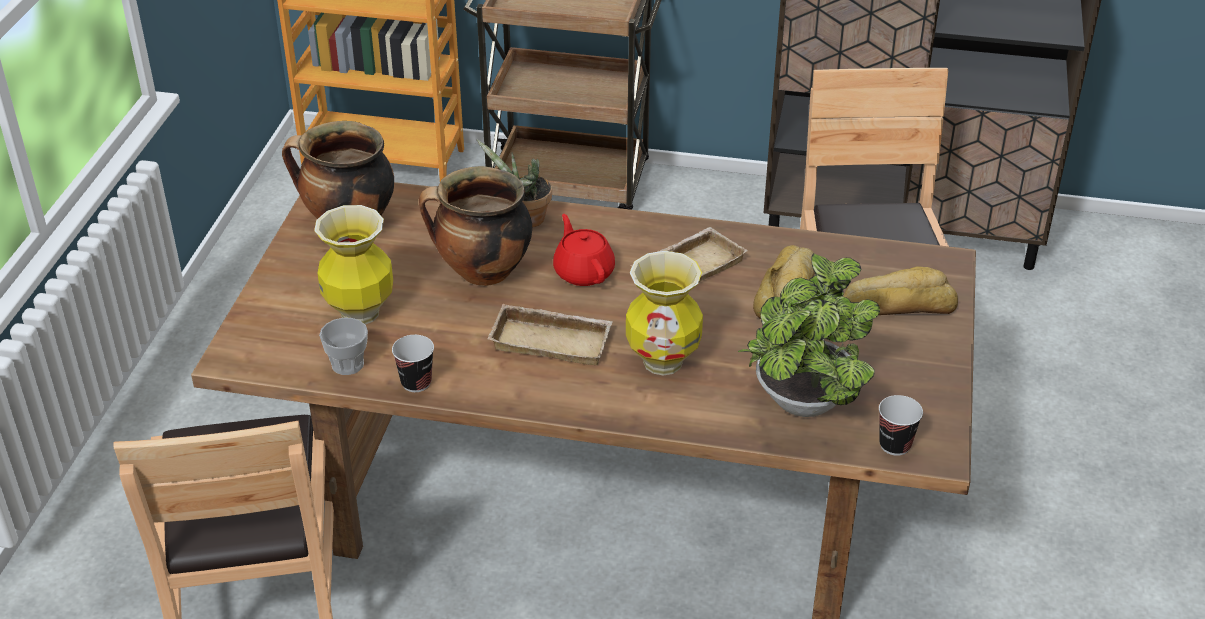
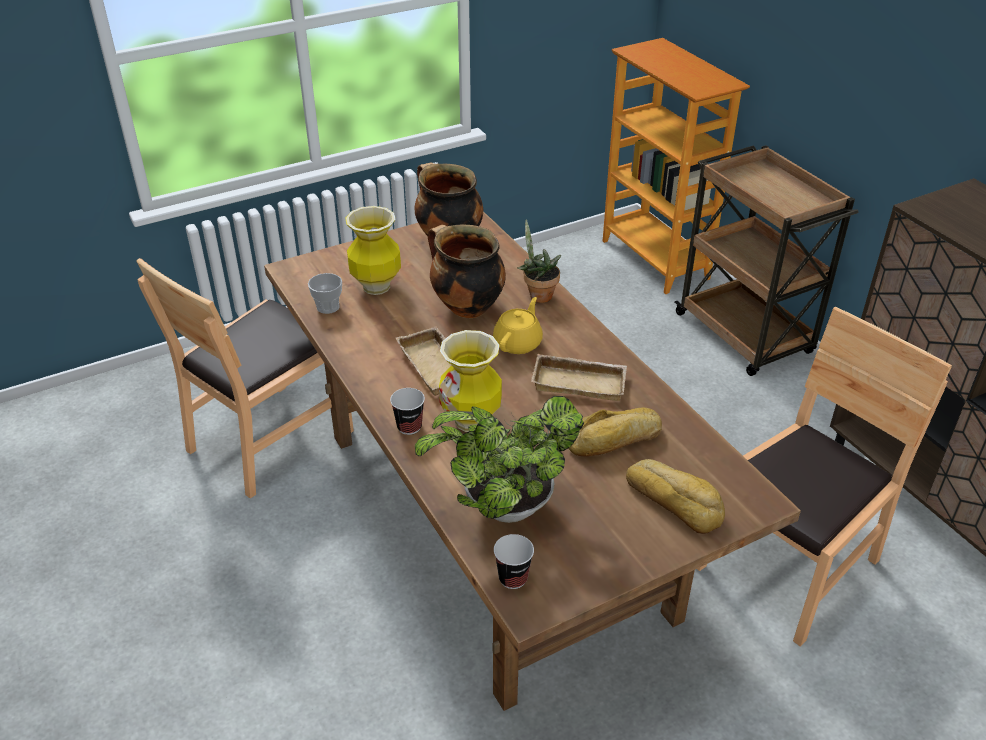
camera: 50 degrees right, 0 degrees up
cup [392,335,434,392] -> cup moved to [390,388,425,435]
red teapot [553,214,615,286] -> yellow teapot [493,297,543,354]

